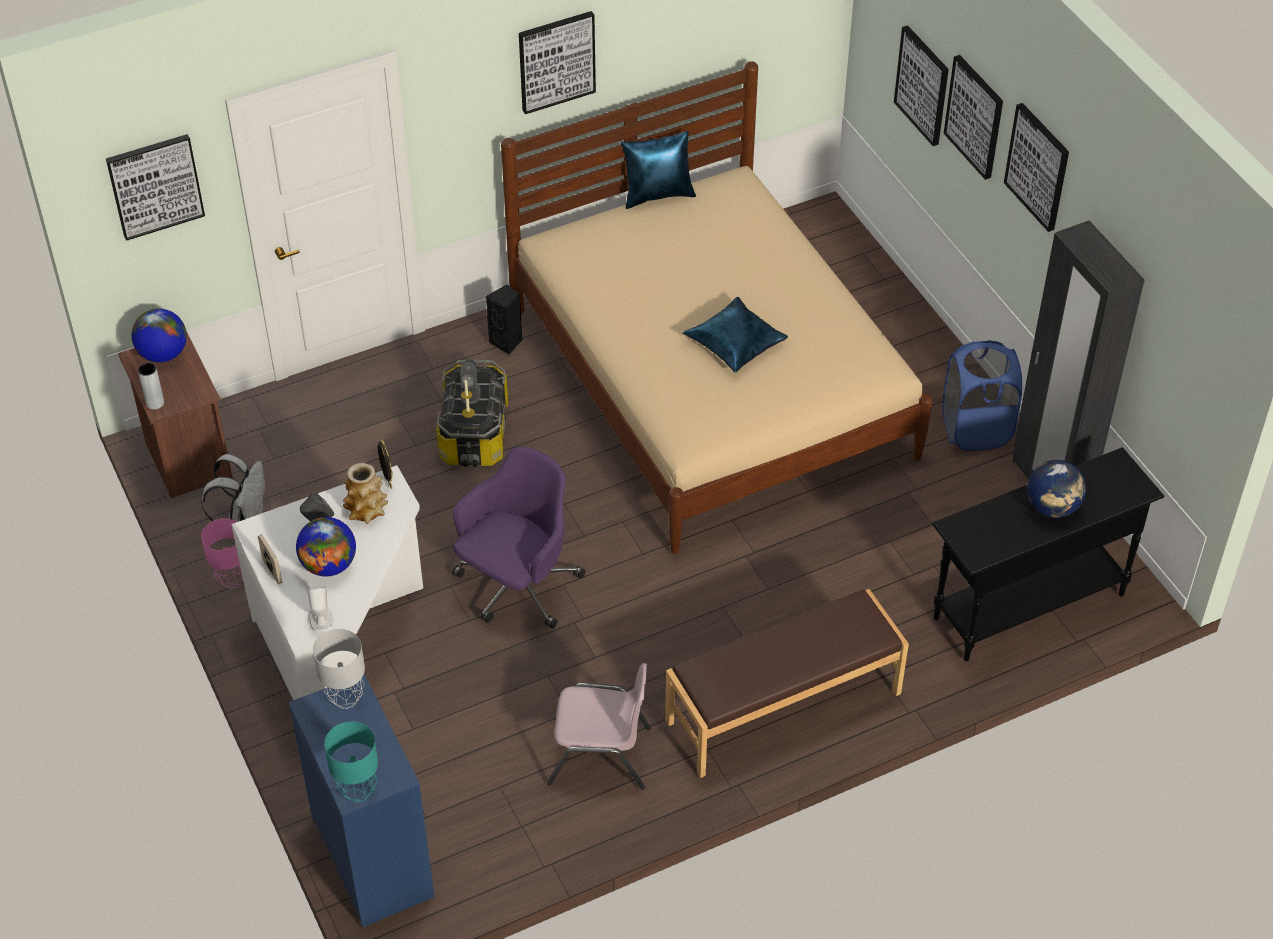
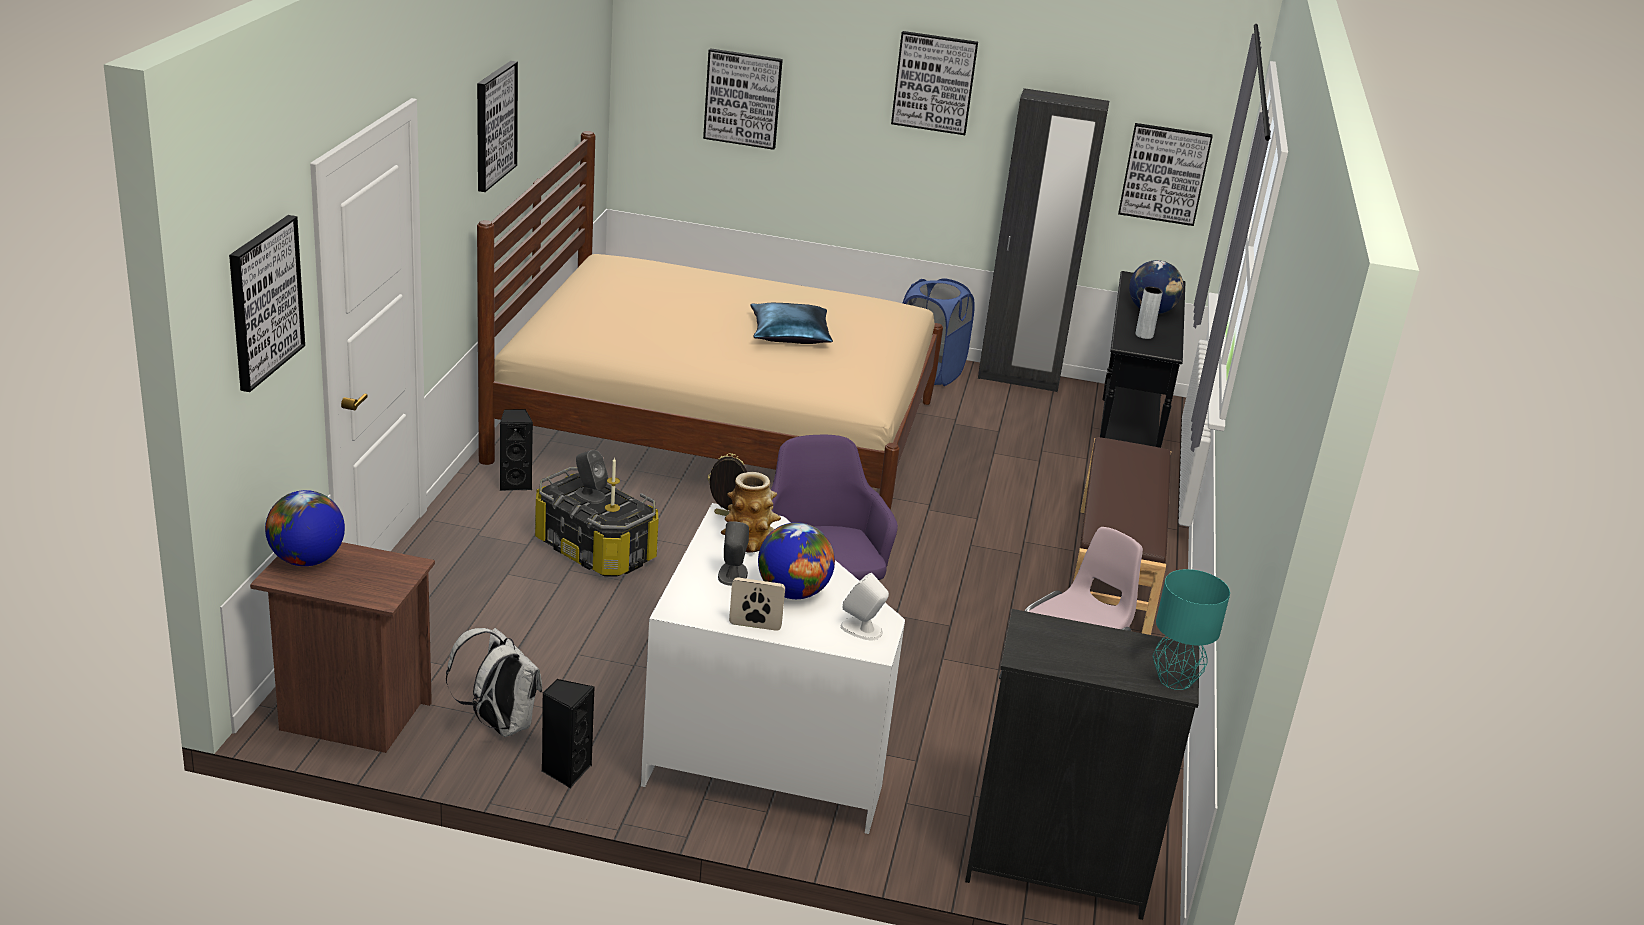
camera: 55 degrees left, 20 degrees down
grey vase [138,363,164,409] -> grey vase moved to [1135,286,1163,339]
pink table lamp [201,518,243,588] -> black speaker [542,678,594,788]
blue dresser [288,674,434,927] -> black dresser [965,609,1199,920]
grey table lamp [313,629,365,709] -> none
blue pillow [621,131,696,209] -> none
picture [944,55,1003,180] -> picture moved to [1118,123,1213,226]

